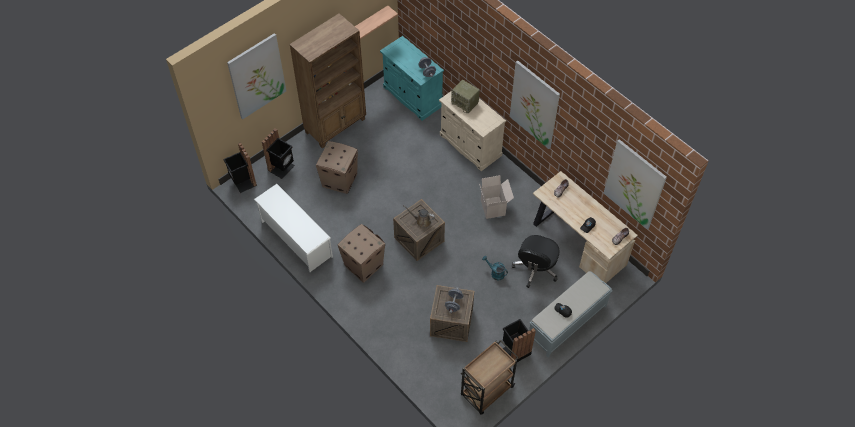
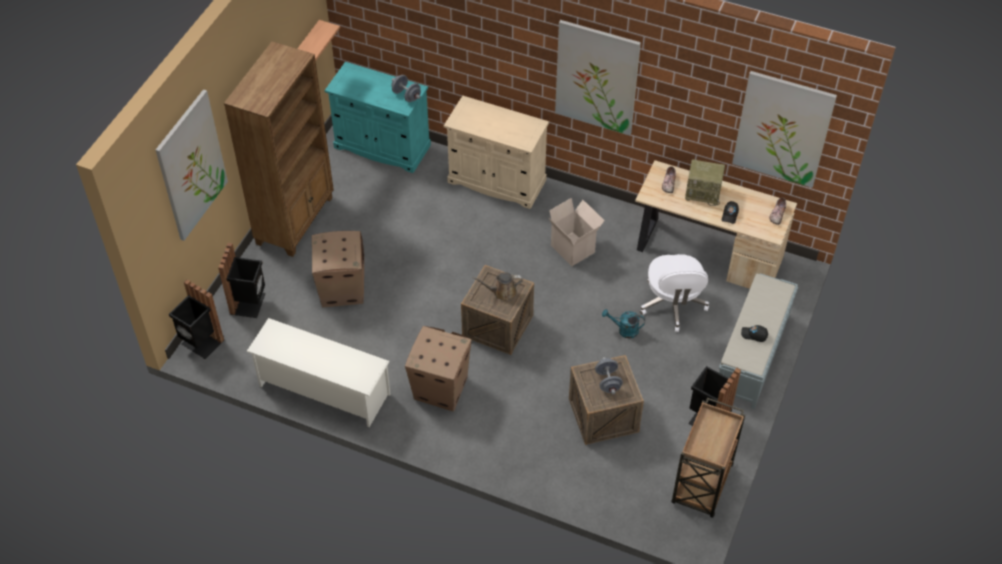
camera: 25 degrees left, 5 degrees down
radio [451,80,480,113] -> radio moved to [685,159,725,206]
black office chair [512,235,559,288] -> white office chair [640,254,709,332]

